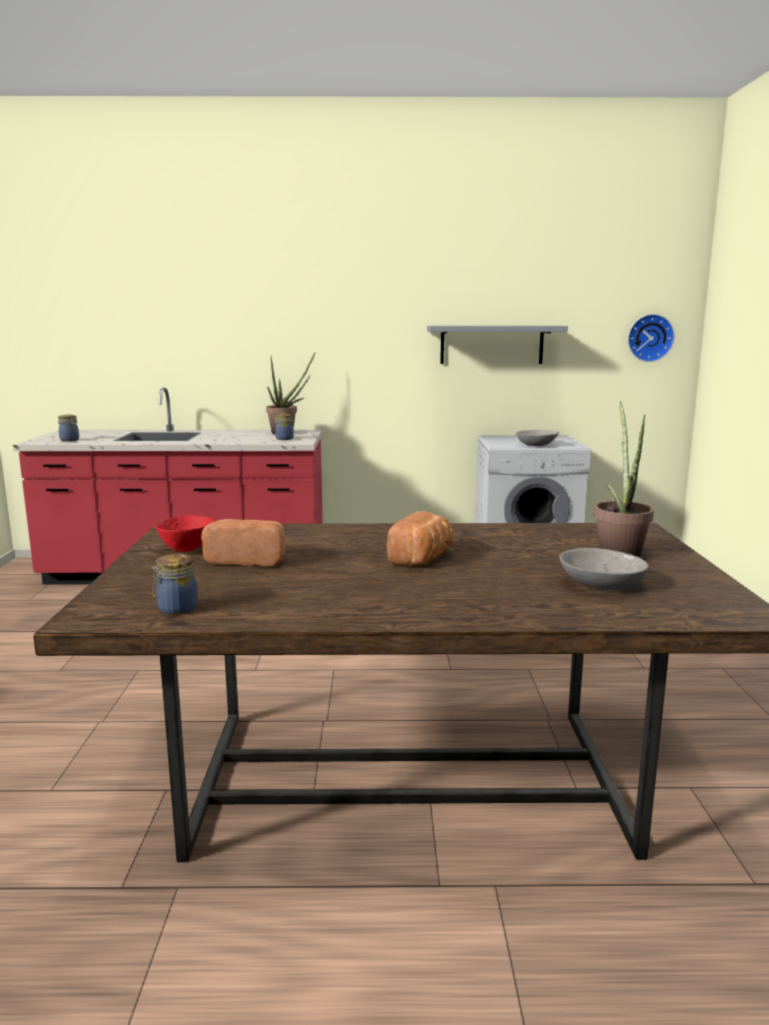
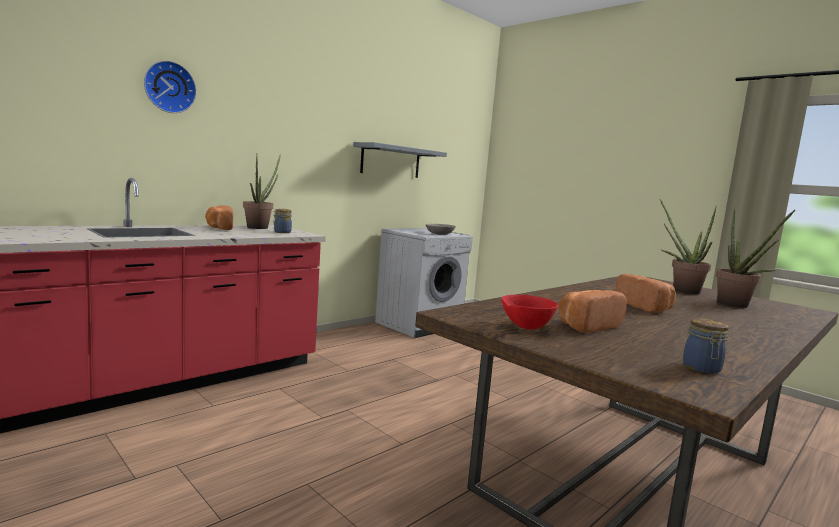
camera: 45 degrees left, 5 degrees down
jar [58,415,79,441] -> none
grey bowl [559,548,649,590] -> potted plant [716,207,795,308]
wall clock [628,314,675,362] -> wall clock moved to [144,61,197,113]
none -> bread [205,205,233,230]

